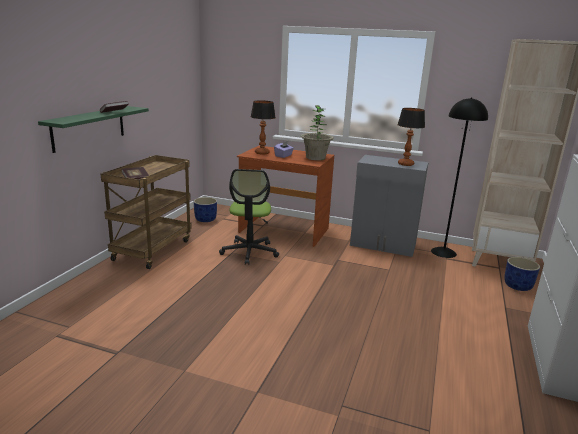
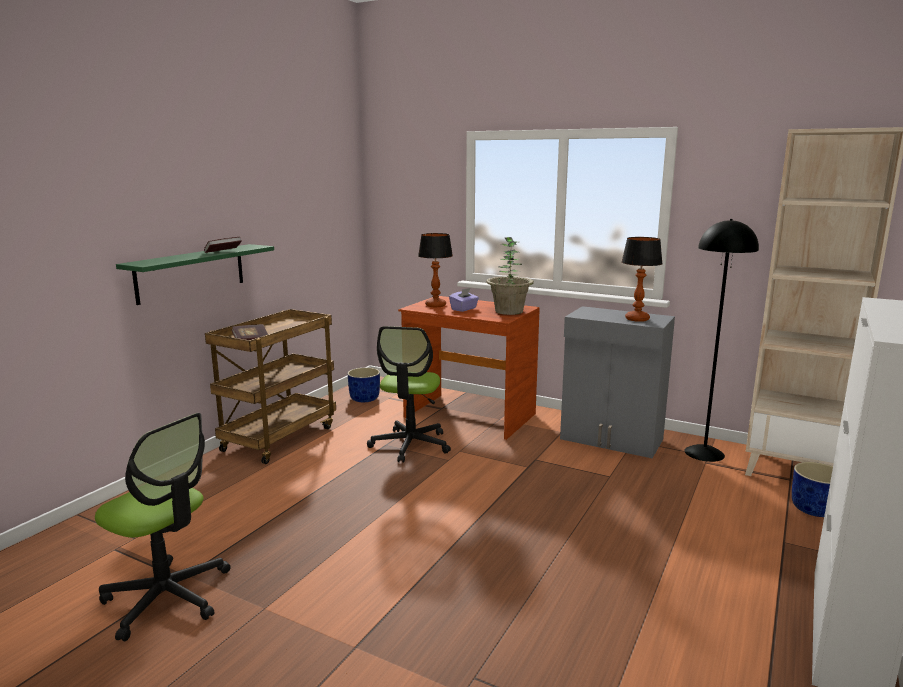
camera: 10 degrees right, 5 degrees down
none -> office chair [95,413,231,641]

